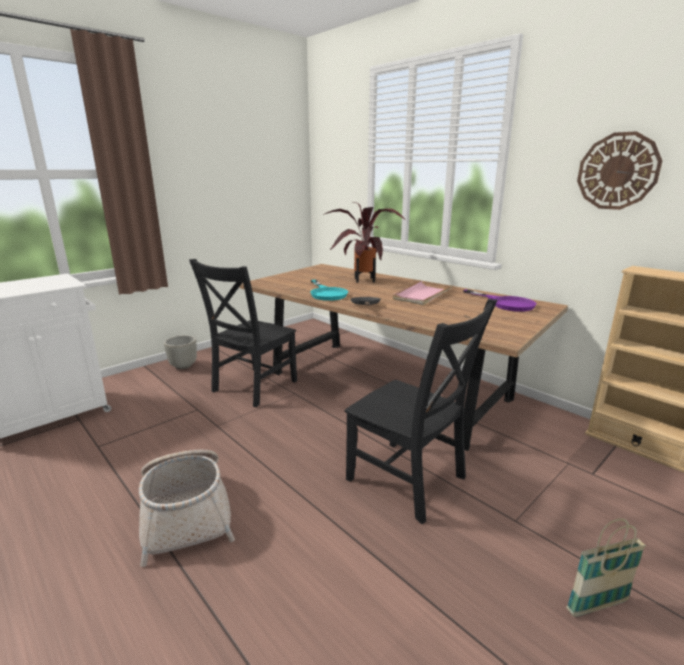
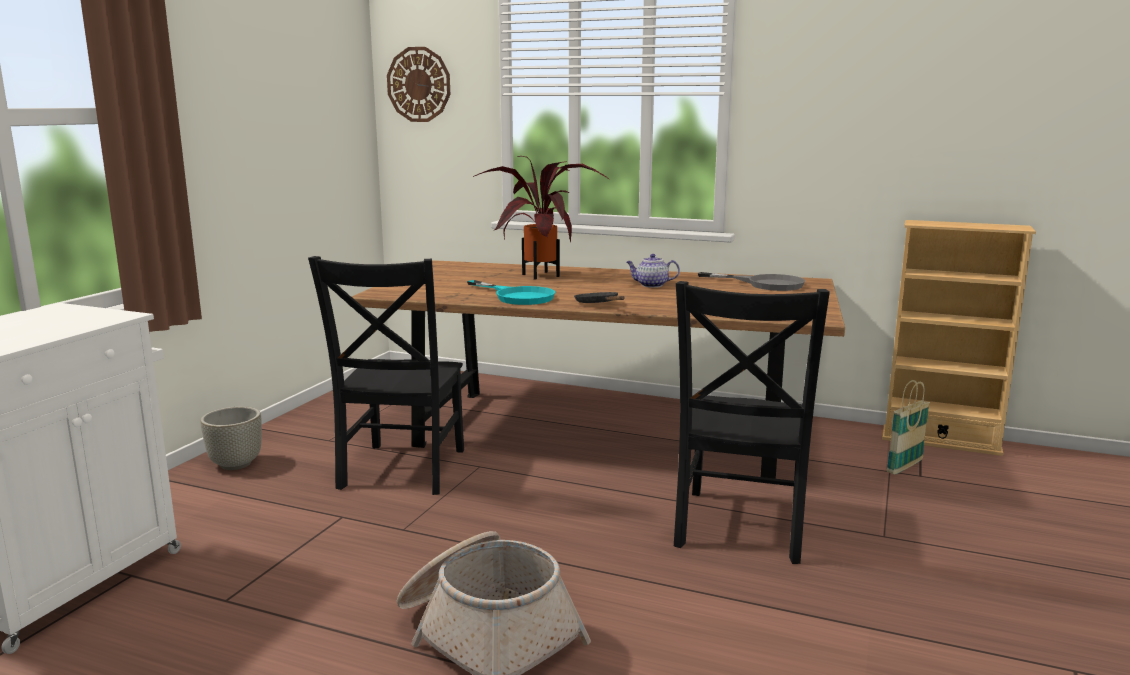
camera: 25 degrees left, 5 degrees down
black chair [344,299,497,524] -> black chair turned 90 degrees clockwise [674,281,830,564]
pink tray [393,280,454,305] -> teapot [626,254,680,288]
purple frying pan [463,289,536,312] -> grey frying pan [698,272,805,291]
basket [566,518,646,617] -> basket moved to [887,380,930,474]
wall clock [577,131,662,210] -> wall clock moved to [387,47,450,122]

